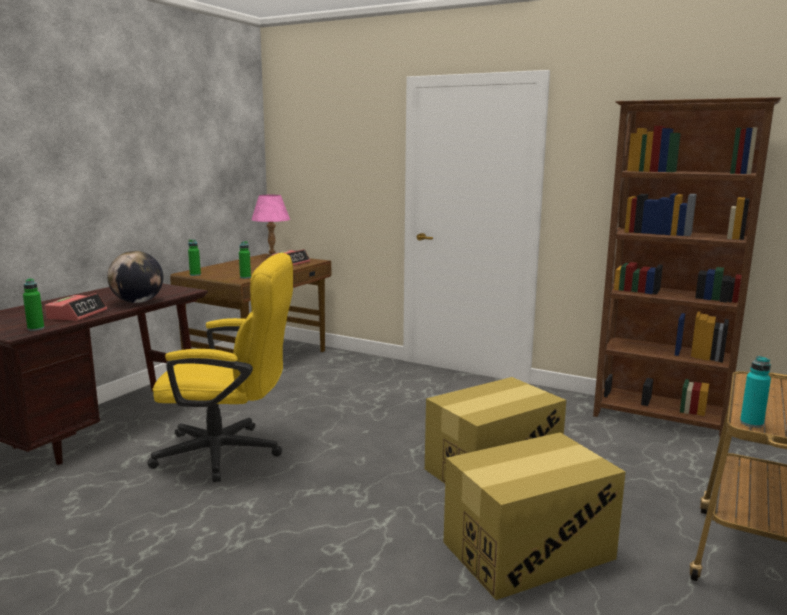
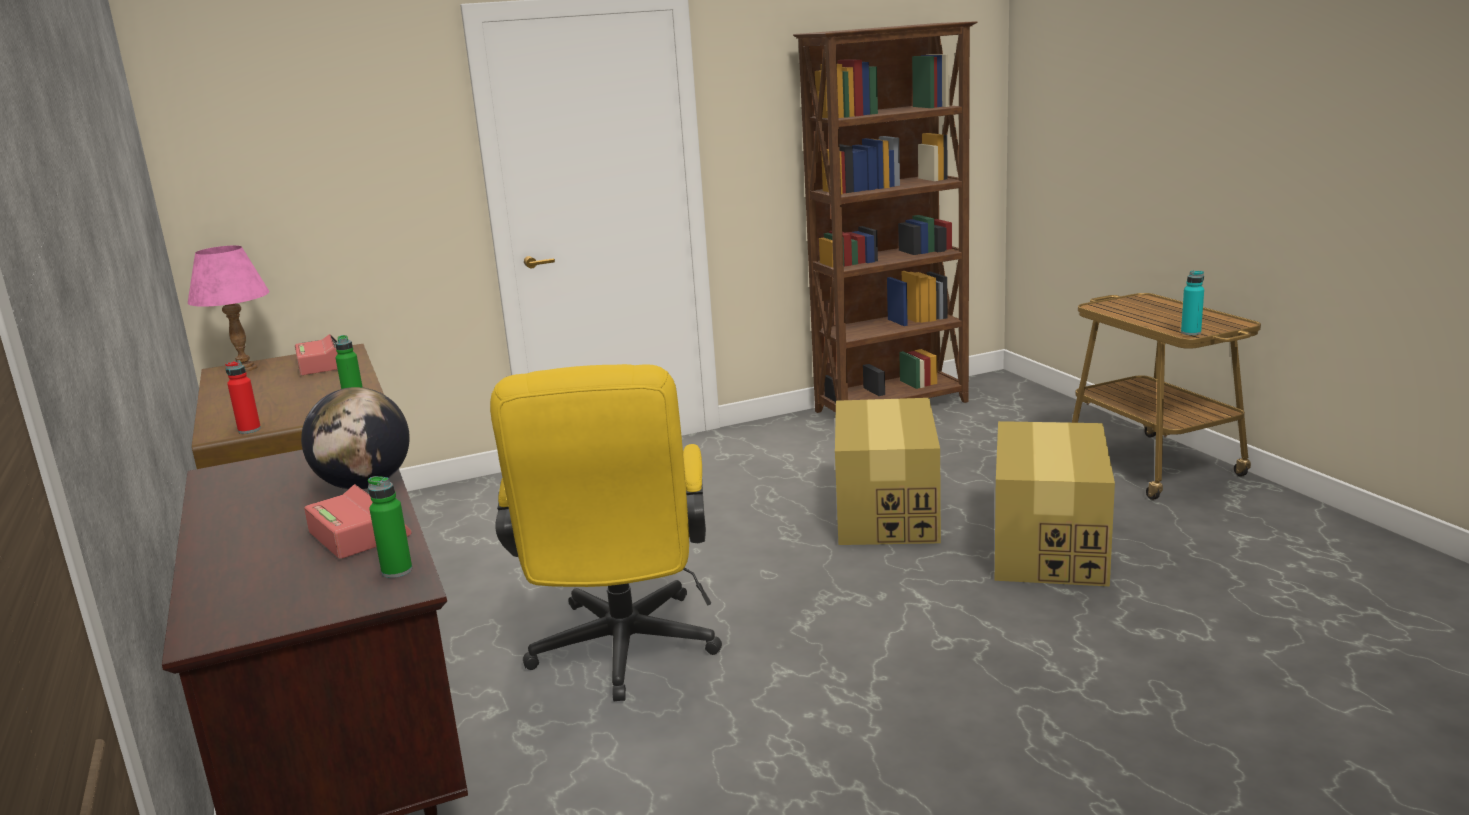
camera: 50 degrees left, 5 degrees up
yellow office chair [147,253,293,482] -> yellow office chair turned 135 degrees clockwise [490,364,722,701]
green bottle [188,240,201,276] -> red bottle [225,360,261,434]

